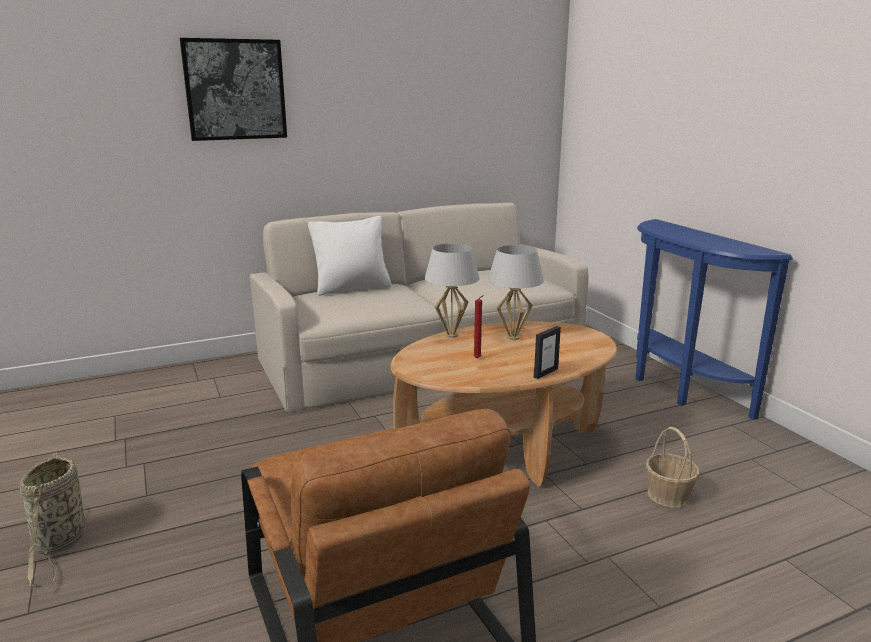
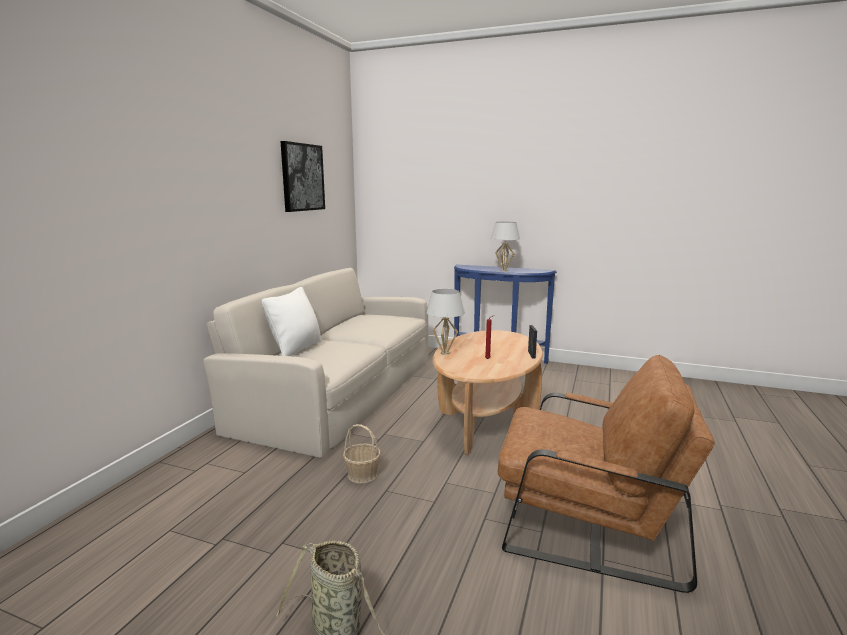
camera: 45 degrees left, 5 degrees down
picture [180,38,287,141] -> picture moved to [280,141,325,212]
white table lamp [488,245,544,340] -> white table lamp moved to [491,222,520,271]
basket [646,427,699,508] -> basket moved to [343,424,381,483]

